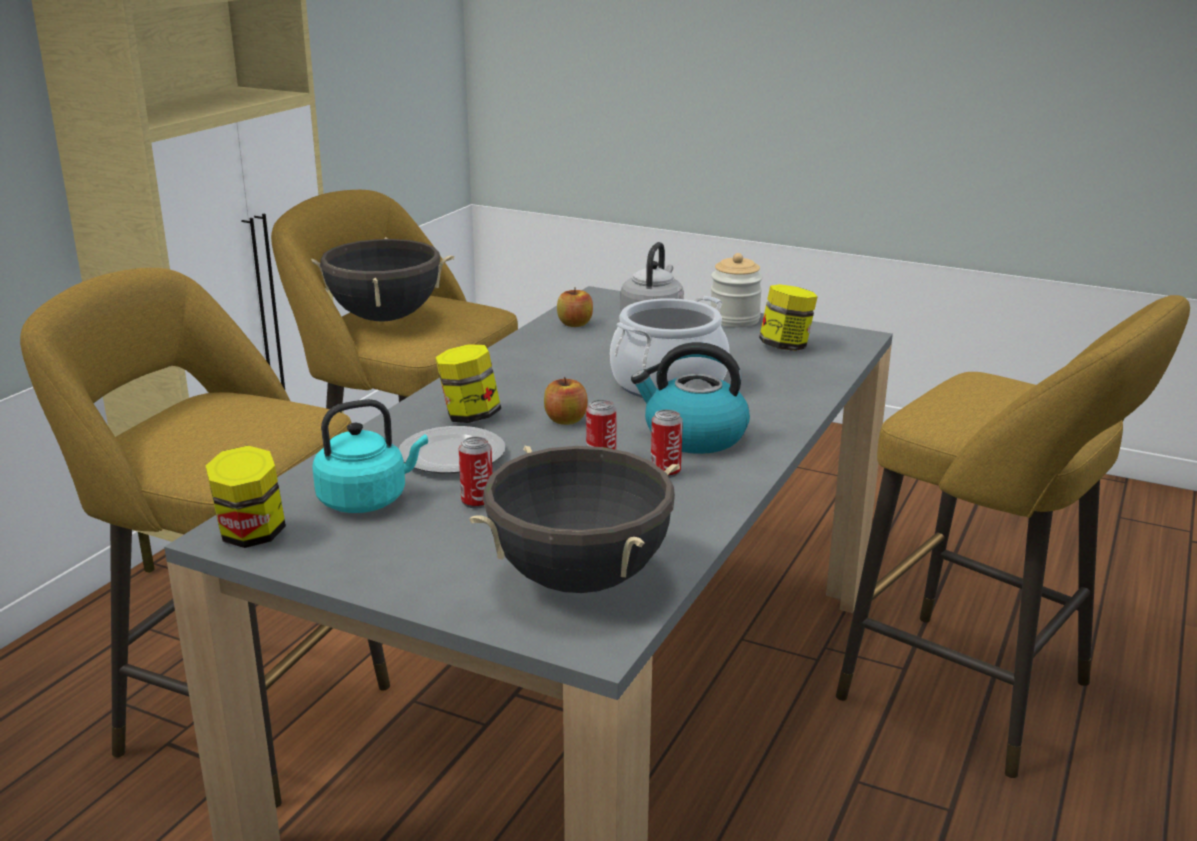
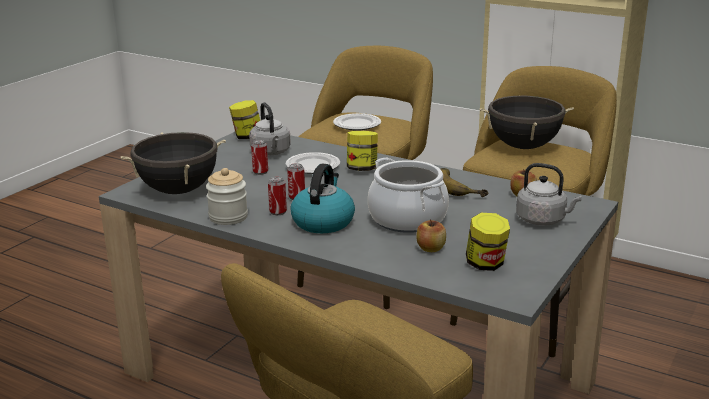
camera: 95 degrees right, 0 degrees up
turquoise kettle [312,399,428,513] -> grey kettle [249,102,291,155]
apple [544,377,588,425] -> apple moved to [416,219,446,252]
jar [711,253,763,327] -> jar moved to [206,168,248,225]
none -> plate [333,113,381,131]
none -> banana [441,168,488,197]

